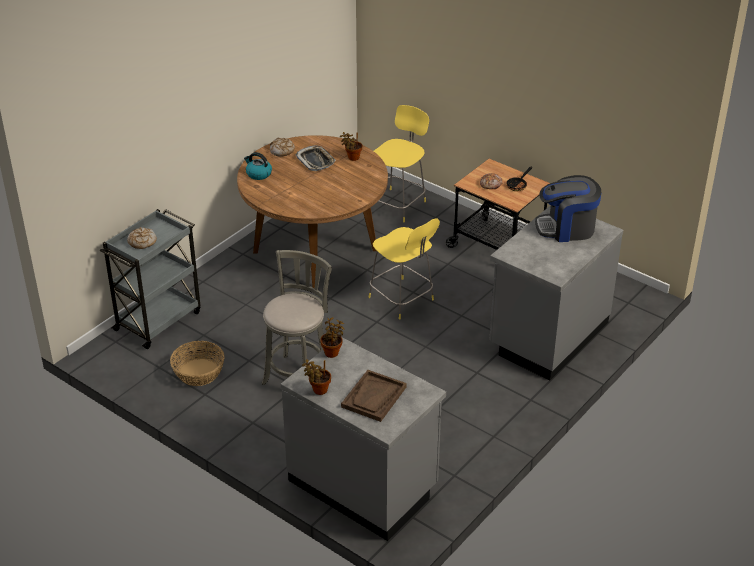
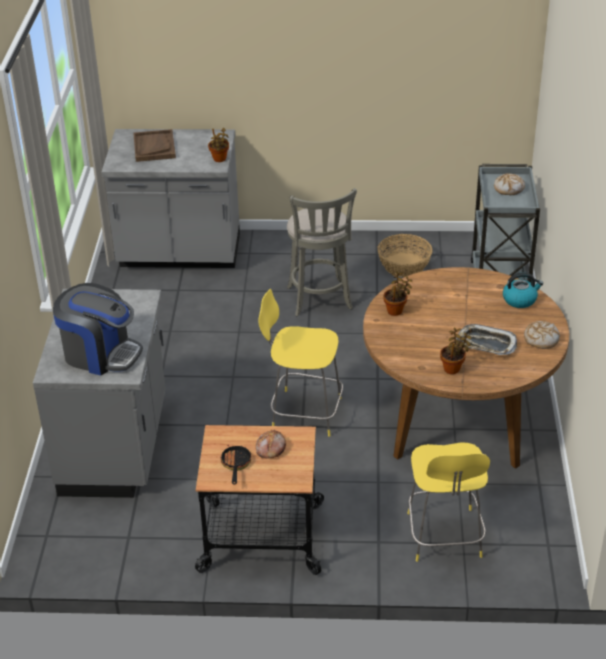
camera: 145 degrees right, 0 degrees up
potted plant [302,359,331,395] -> potted plant moved to [383,271,413,316]
coffee machine [535,175,602,242] -> coffee machine turned 60 degrees clockwise [53,283,143,375]

